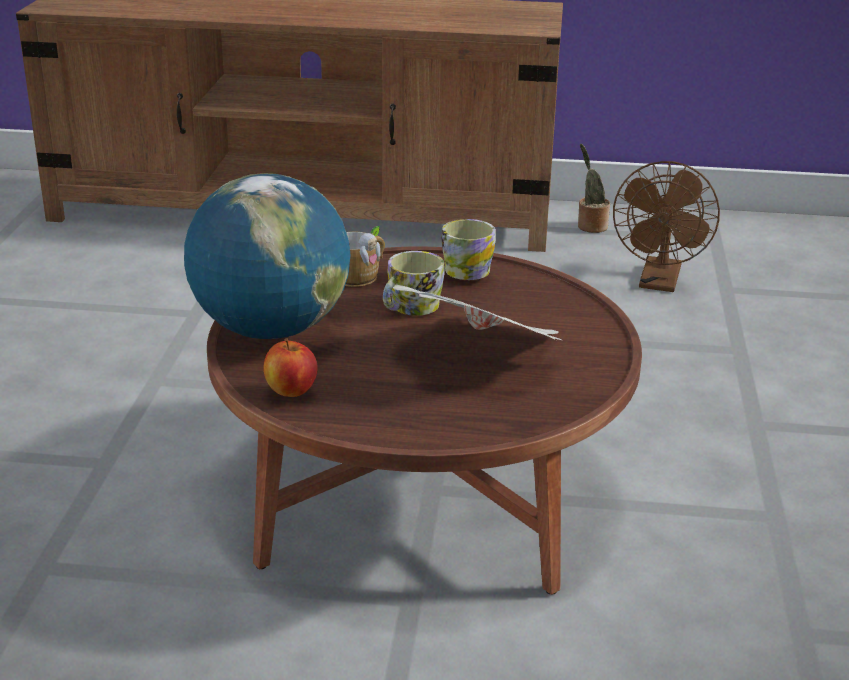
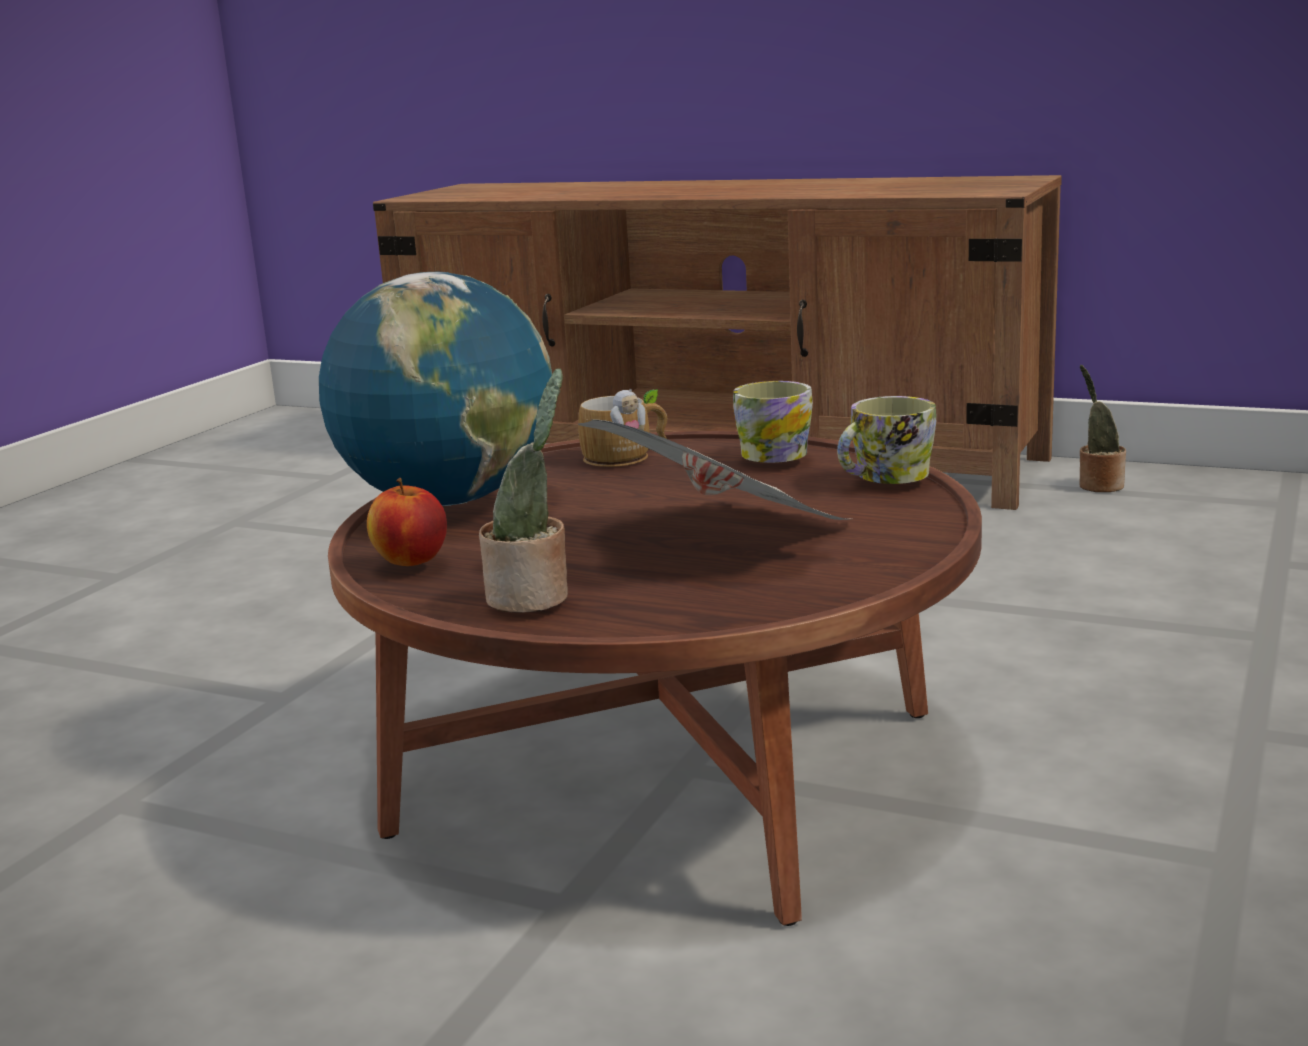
camera: 20 degrees right, 10 degrees down
mug [383,251,445,316] -> mug moved to [837,396,936,484]
brown fan [613,161,720,292] -> none
none -> potted plant [479,368,568,613]

